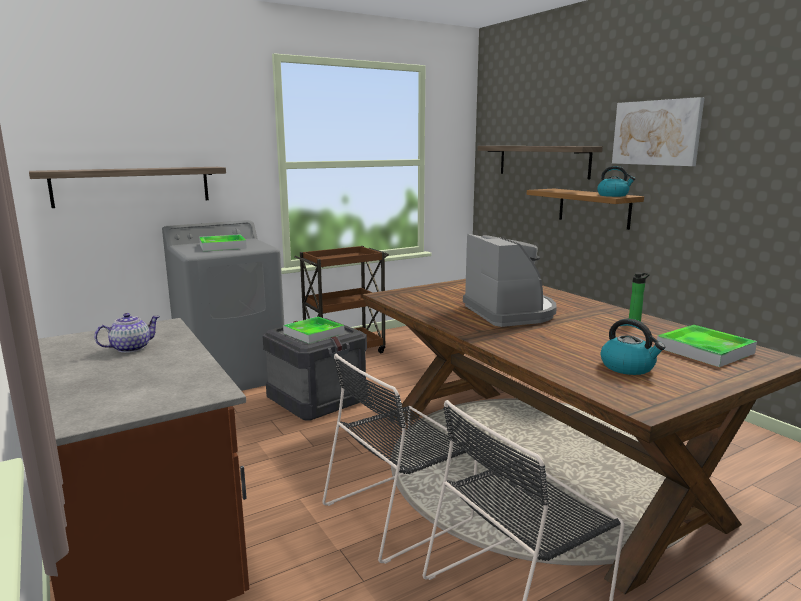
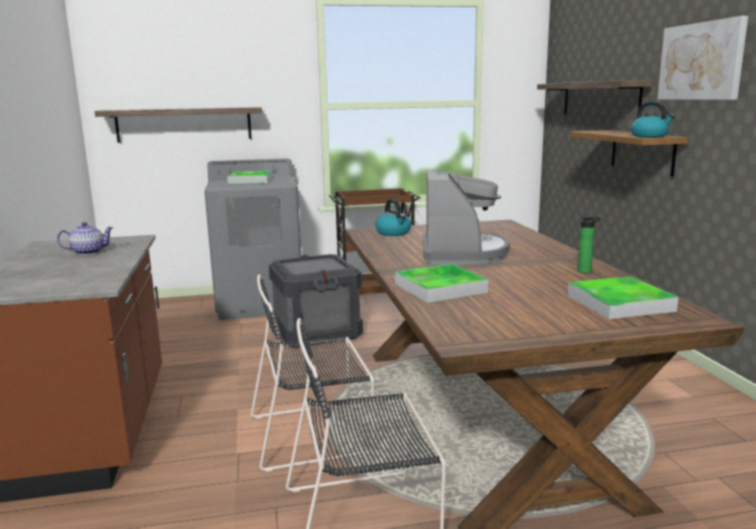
camera: 20 degrees right, 0 degrees up
tray [283,317,345,344] -> tray moved to [395,264,488,303]
kettle [601,319,665,375] -> kettle moved to [375,199,411,236]

